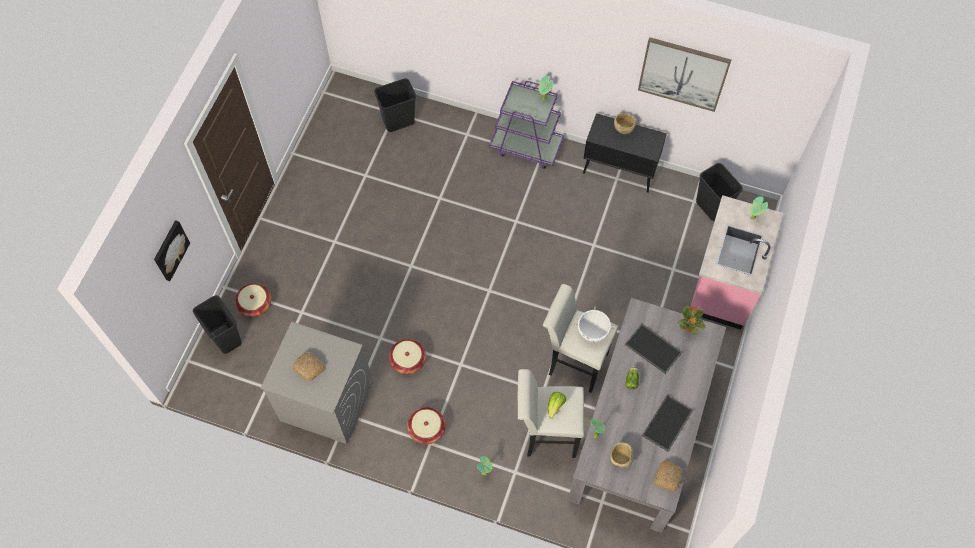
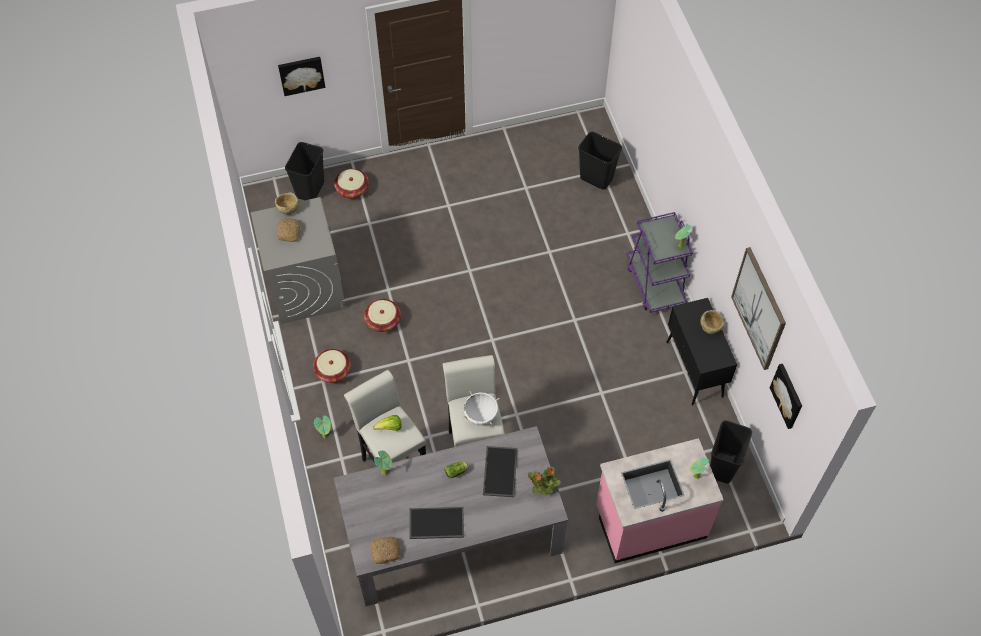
camera: 55 degrees right, 5 degrees down
beige bowl [610,442,633,468] -> beige bowl moved to [275,192,299,215]
none -> picture [770,364,802,429]

